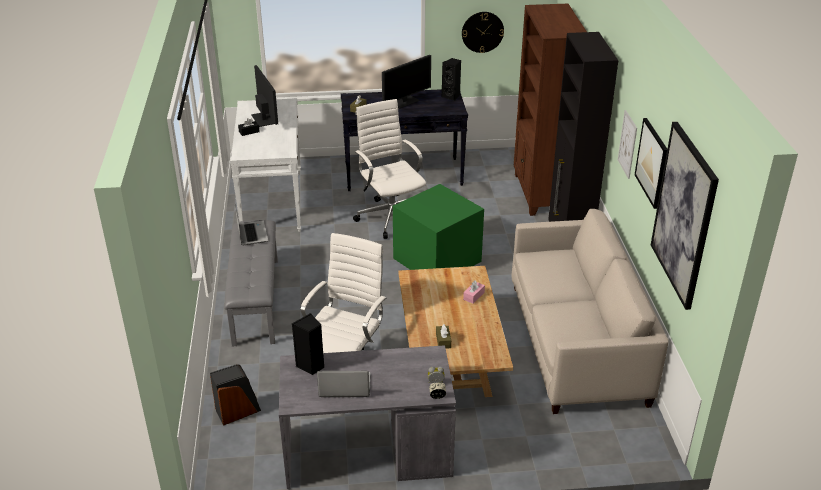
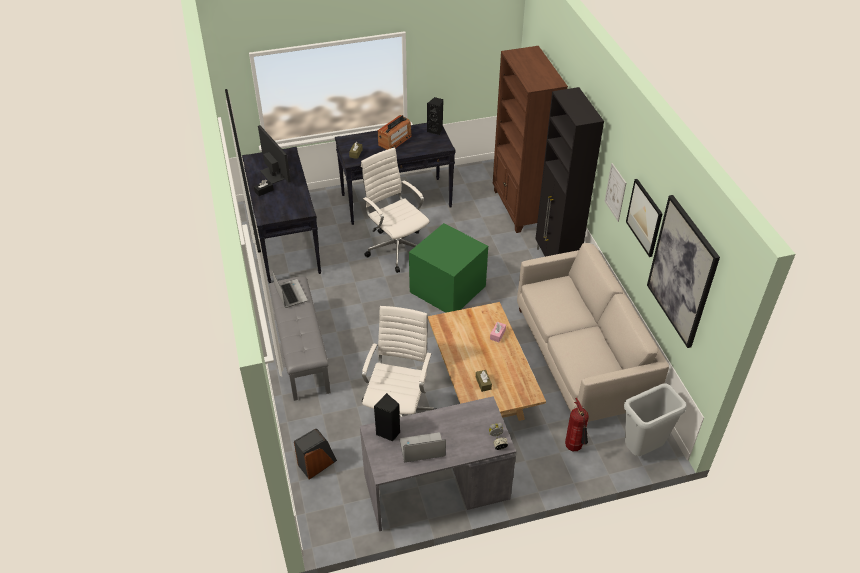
camera: 10 degrees left, 10 degrees up
white console table [230,98,301,232] -> black console table [242,147,321,283]
monitor [382,55,431,109] -> radio [378,115,412,150]
wall clock [462,12,504,53] -> none
none -> fire extinguisher [565,398,589,451]
none -> grey trash can [624,384,687,456]

